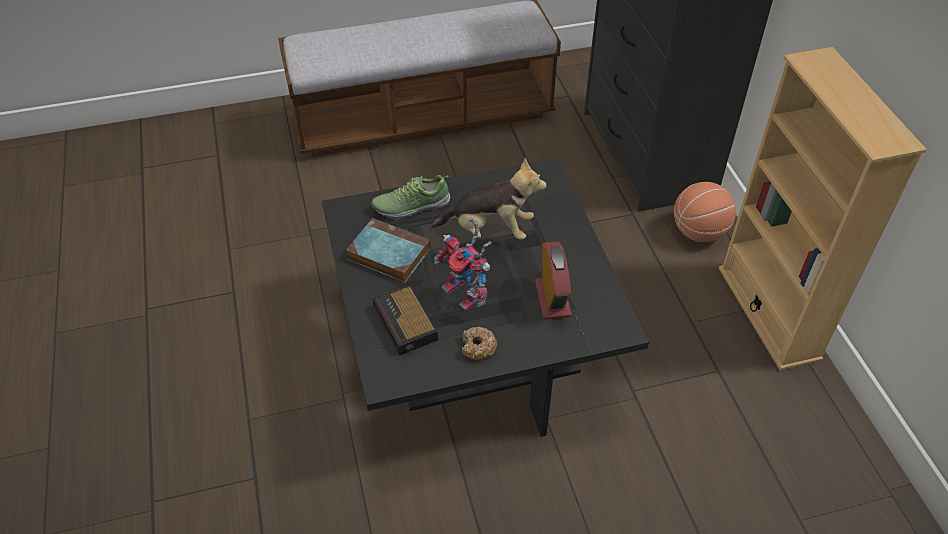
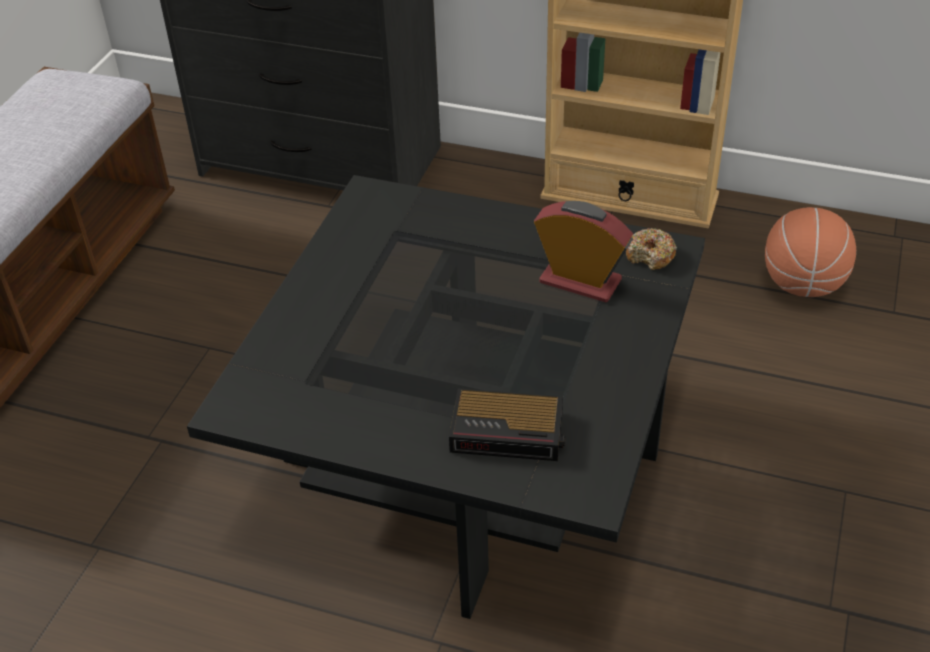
camera: 55 degrees left, 5 degrees down
book [346,218,431,283] -> none
shoe [372,175,450,219] -> none
plush toy [431,158,547,240] -> none
toy robot [434,217,492,311] -> none
donut [462,327,497,360] -> donut moved to [626,228,677,270]
basketball [674,182,736,242] -> basketball moved to [765,207,856,297]

